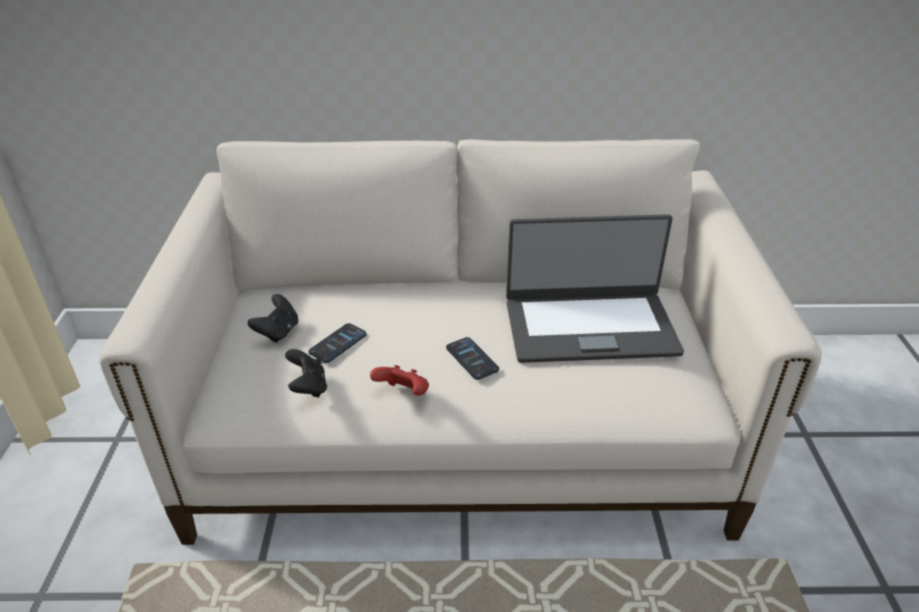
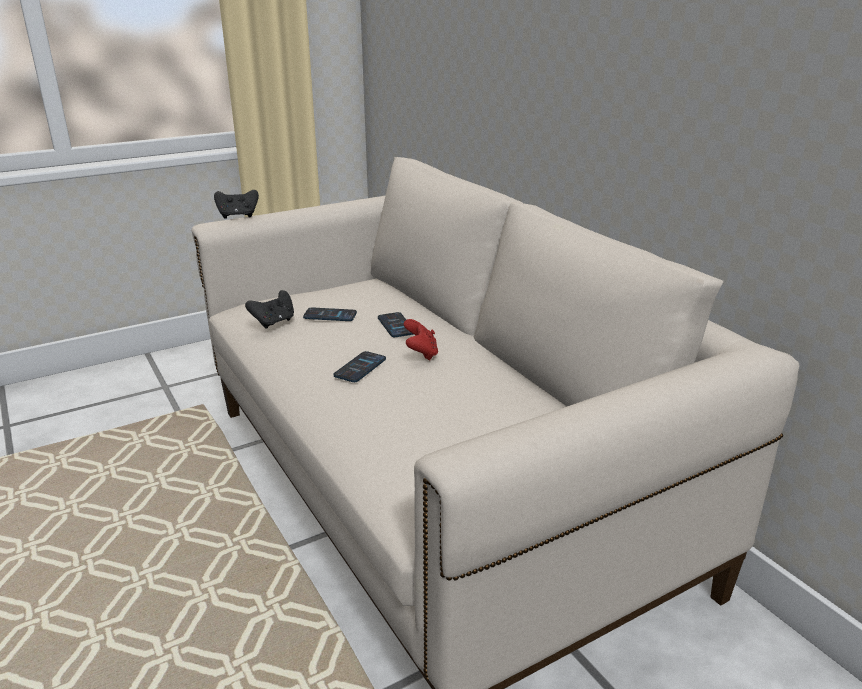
camera: 60 degrees right, 10 degrees down
black game controller [248,294,298,343] -> black game controller moved to [214,190,259,219]
red game controller [370,365,429,396] -> red game controller moved to [404,319,438,360]
laptop [506,214,684,363] -> none
none -> phone [378,312,413,337]

